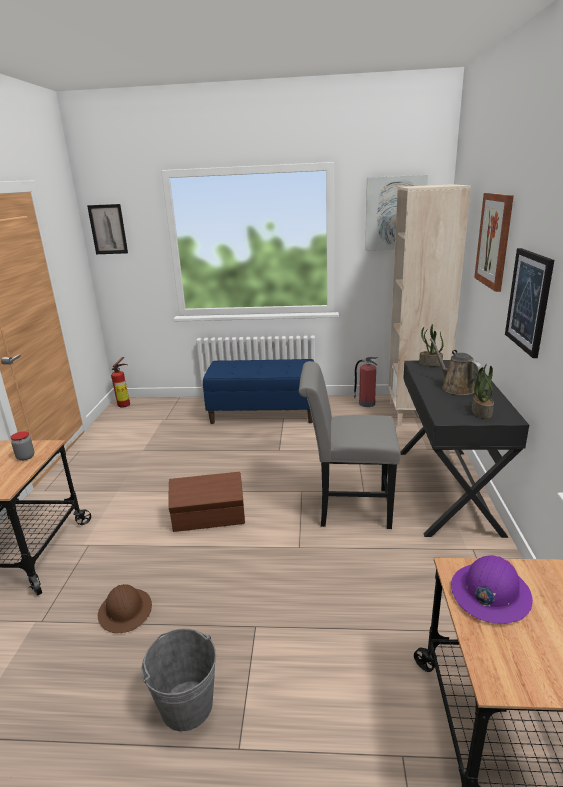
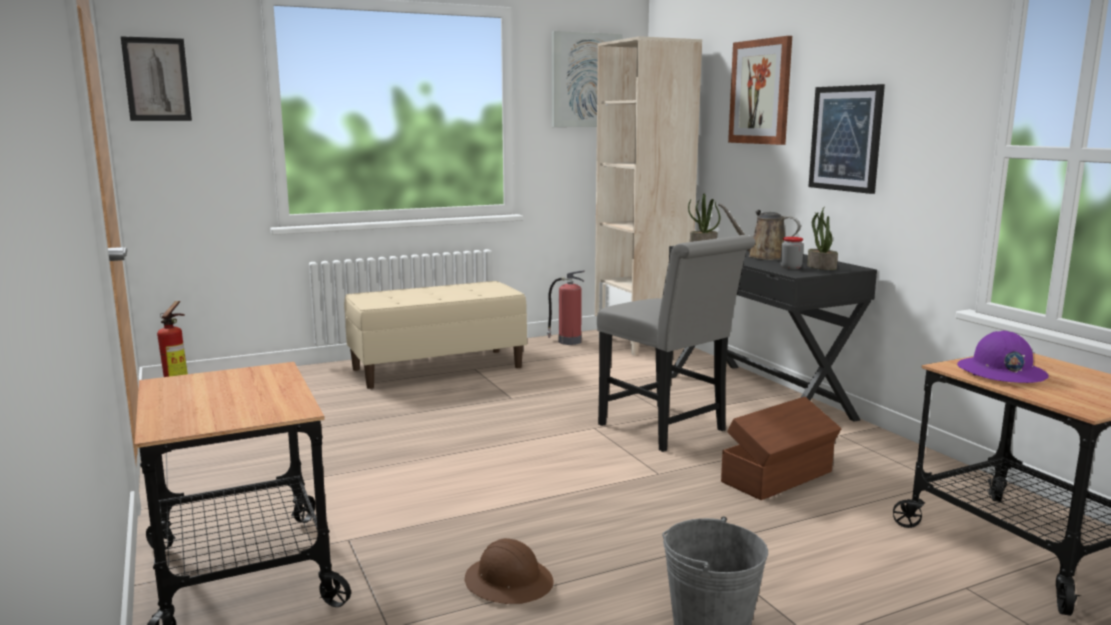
camera: 30 degrees left, 10 degrees down
jar [10,431,34,461] -> jar moved to [781,237,804,270]
brown storage box [168,472,245,532] -> brown storage box moved to [721,397,842,500]
blue bench [203,359,314,424] -> beige bench [344,281,527,389]
grey chair [299,361,401,529] -> grey chair turned 105 degrees counterclockwise [597,235,756,452]

